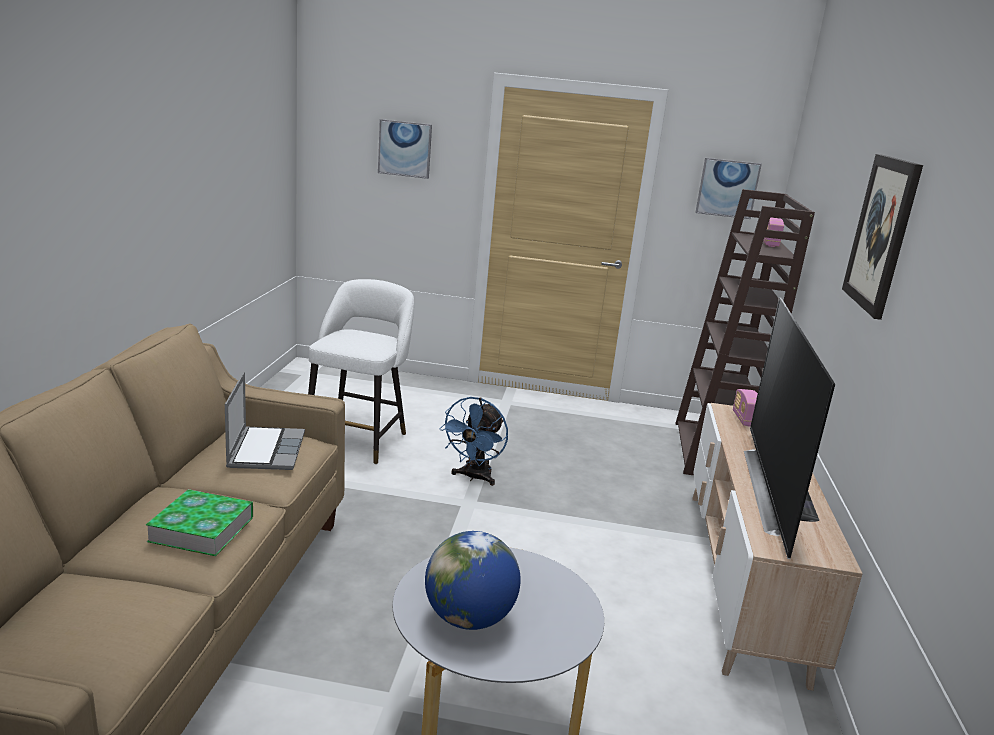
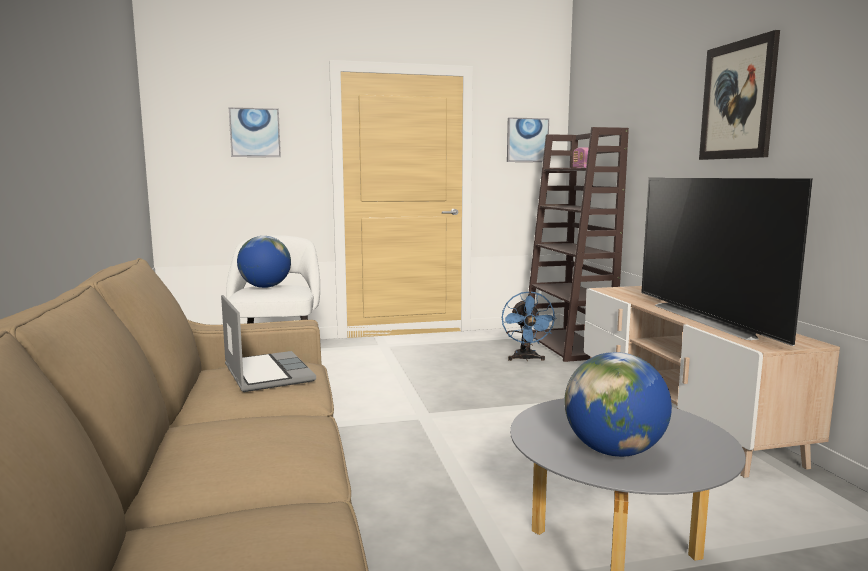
camera: 20 degrees left, 10 degrees down
book [146,489,253,556] -> none
blue fan [439,397,508,486] -> blue fan moved to [502,291,557,361]
radio [733,389,758,427] -> none
none -> globe [237,236,291,288]

